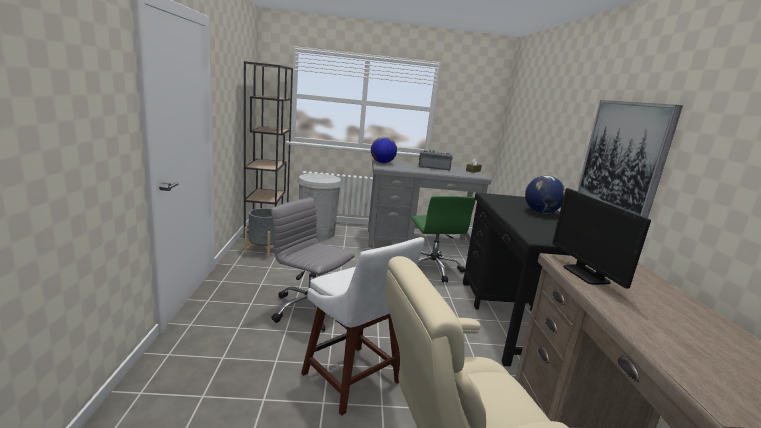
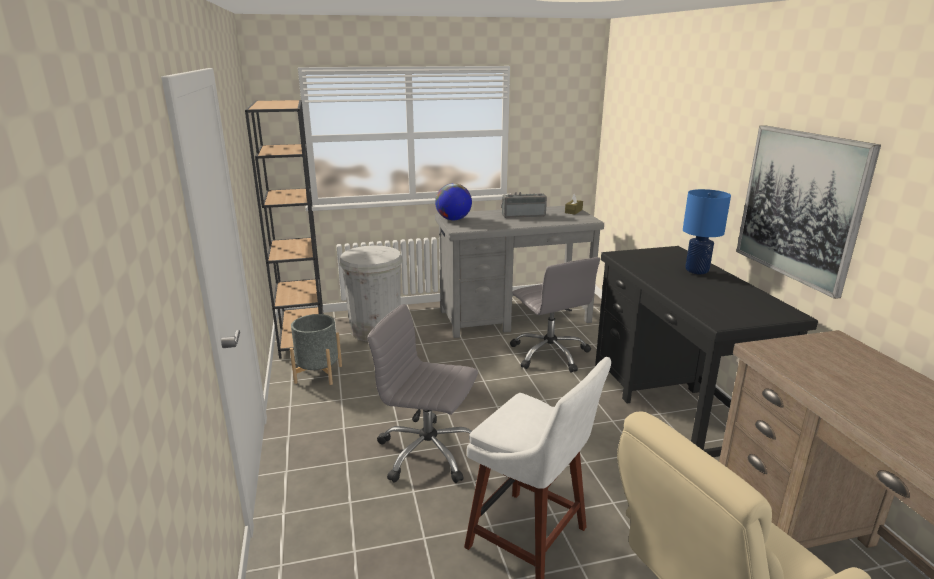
camera: 10 degrees left, 5 degrees up
green office chair [411,196,476,282] -> grey office chair [510,257,600,373]
globe [525,176,565,214] -> blue table lamp [683,189,731,275]
monitor [552,188,651,289] -> none

